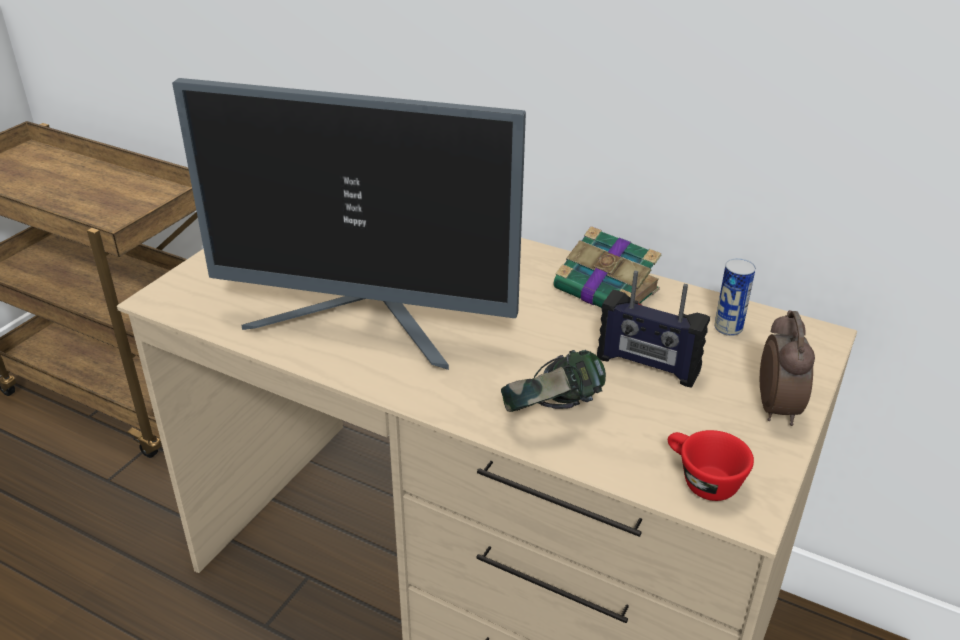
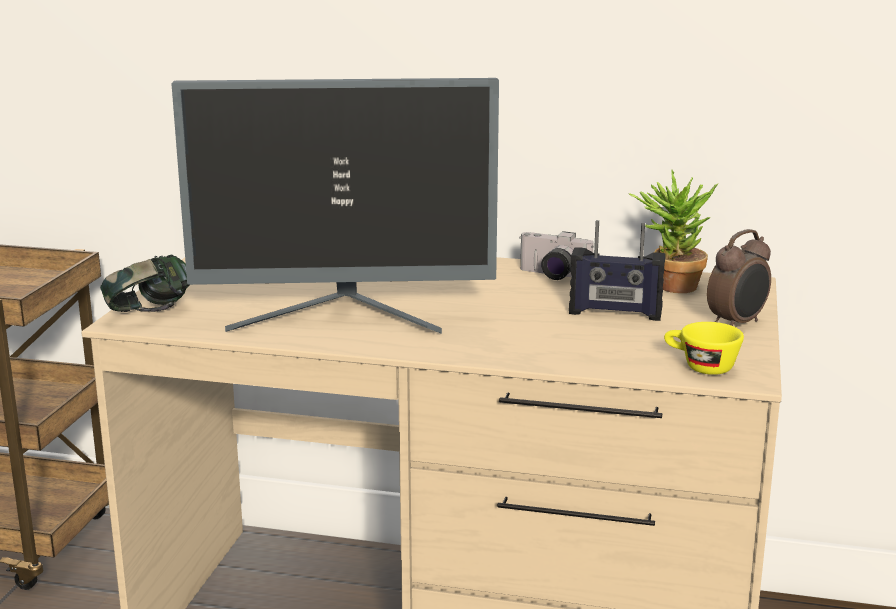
camera: 15 degrees left, 15 degrees down
headphones [501,350,606,412] -> headphones moved to [100,254,190,312]
book [554,226,661,308] -> camera [519,231,594,280]
red cup [668,430,754,501] -> yellow cup [664,322,744,375]
can [714,258,756,336] -> potted plant [629,170,718,293]
alarm clock [760,310,815,426] -> alarm clock turned 60 degrees clockwise [707,229,771,326]

